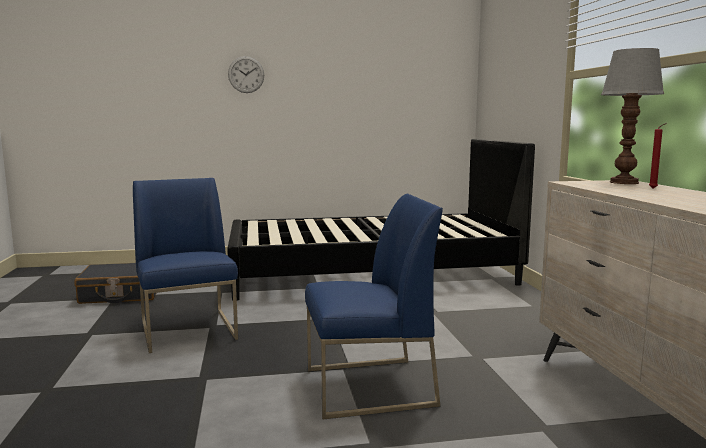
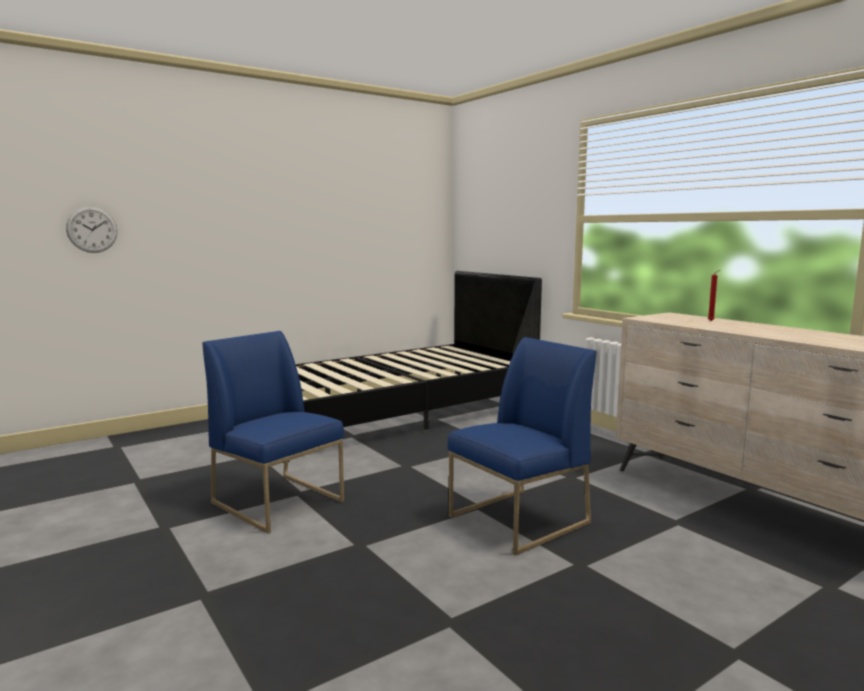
camera: 25 degrees left, 0 degrees up
black suitcase [75,263,156,304] -> none
wall clock [228,56,264,93] -> wall clock moved to [66,207,118,253]
table lamp [601,48,664,184] -> none

